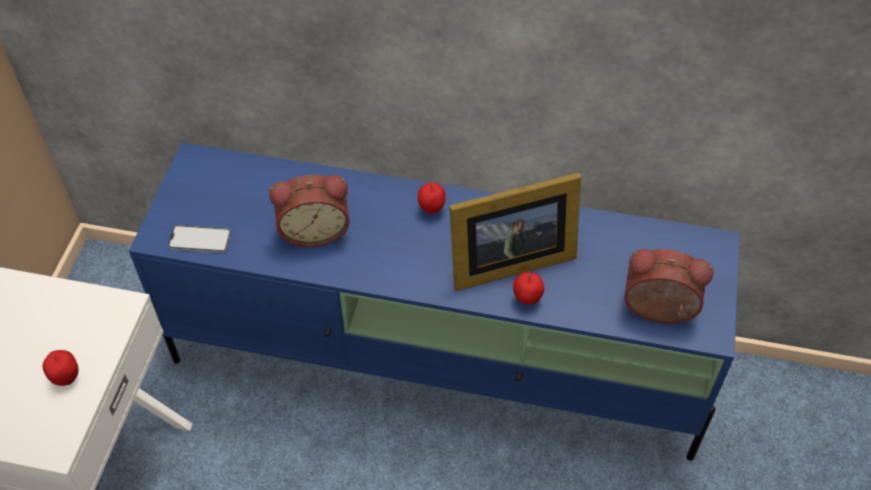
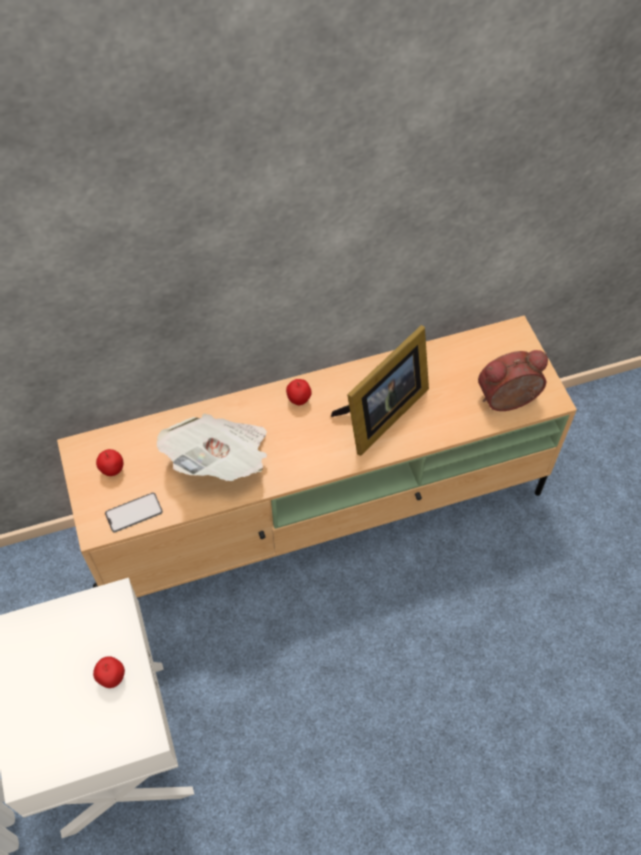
camera: 30 degrees left, 5 degrees up
blue tv stand [129,142,740,461] -> beige tv stand [57,315,577,597]
alarm clock [269,175,350,247] -> newspaper [157,414,267,481]
apple [513,272,544,305] -> apple moved to [96,449,123,476]

